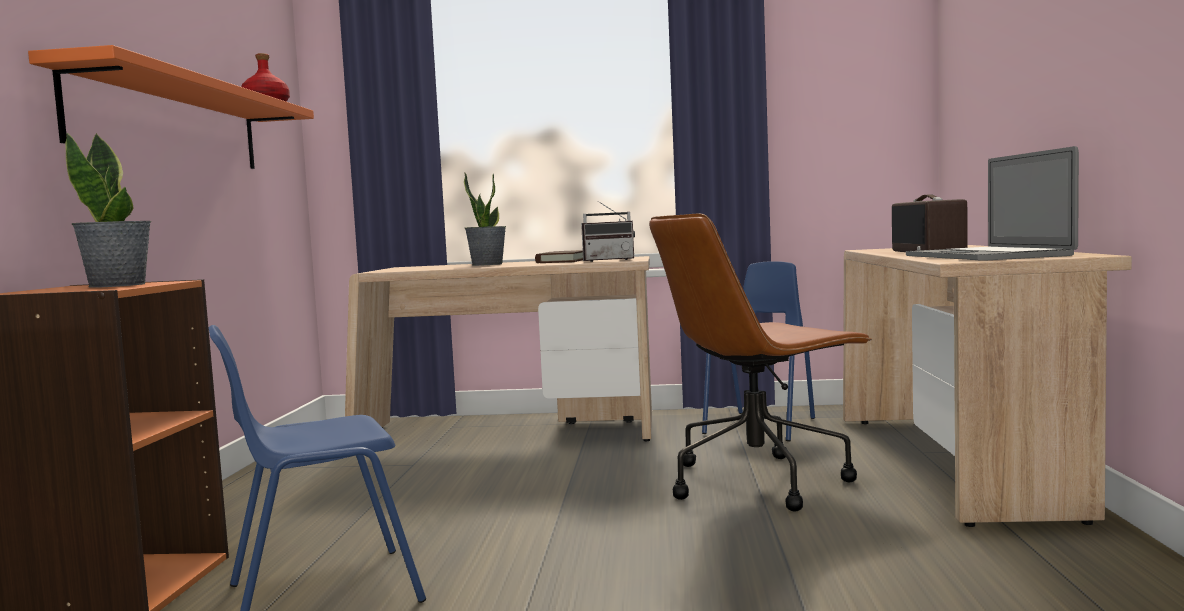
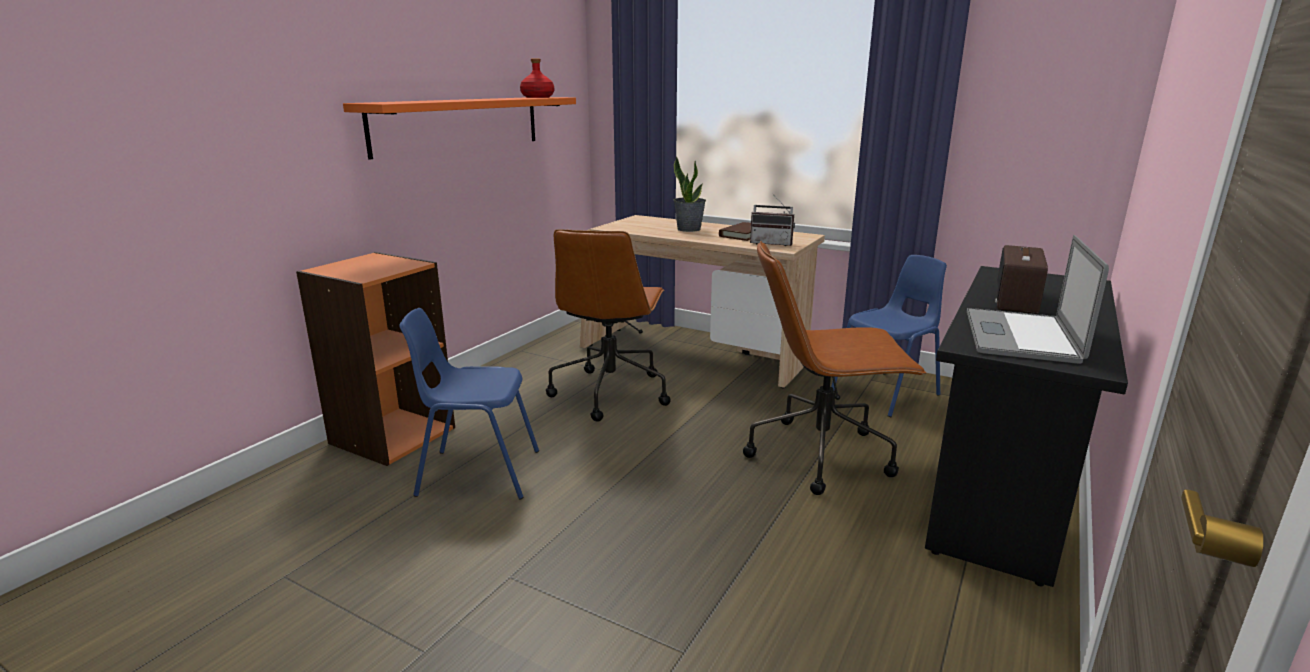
camera: 25 degrees right, 15 degrees up
potted plant [65,132,151,288] -> none
beige desk [843,245,1132,527] -> black desk [925,266,1128,587]
none -> brown office chair [546,229,671,422]

